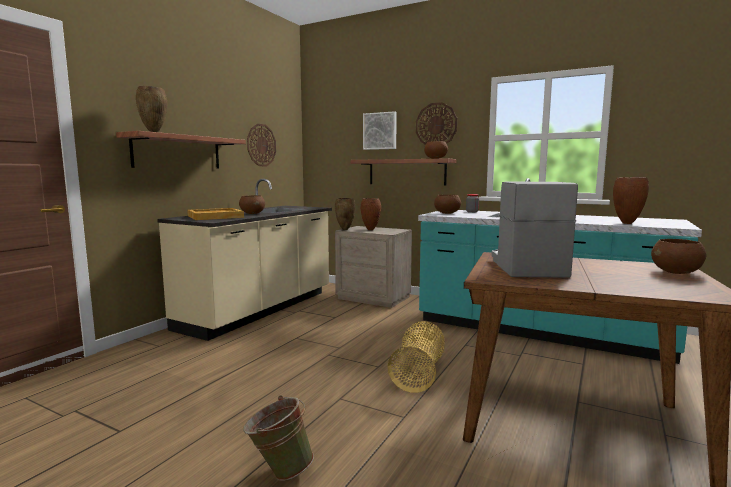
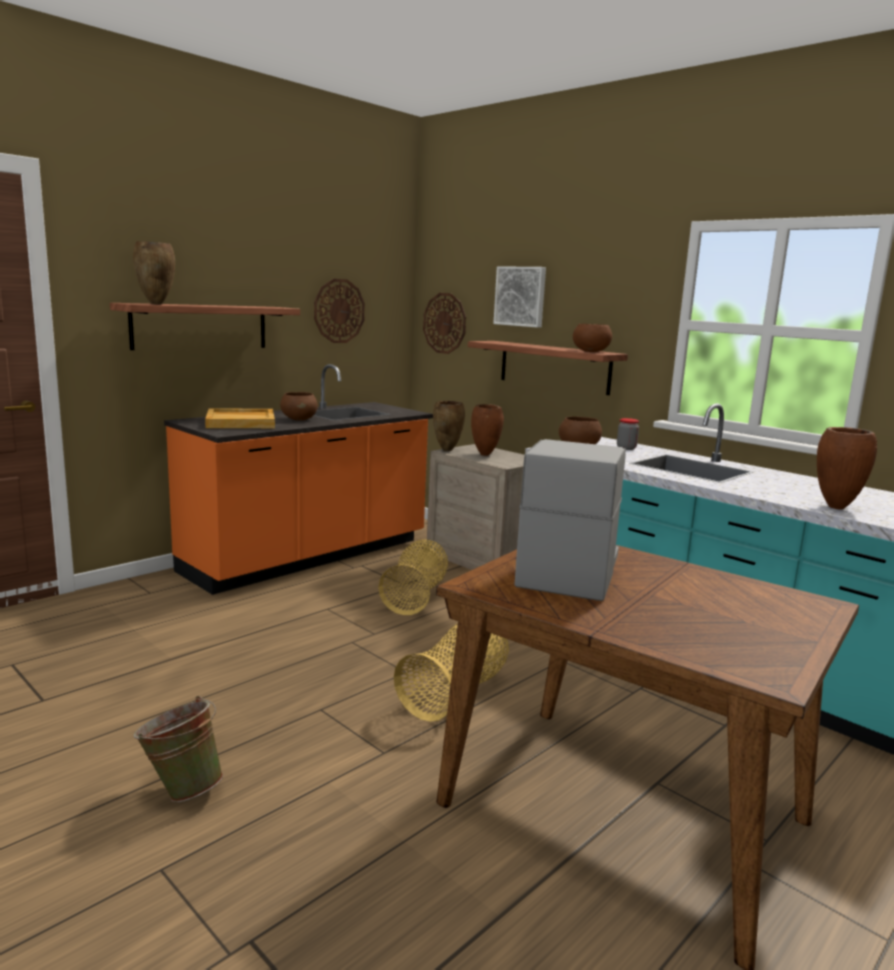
camera: 15 degrees right, 5 degrees up
beige counter [157,179,332,341] -> orange counter [164,364,433,595]
wall clock [416,102,457,145] -> wall clock moved to [423,293,466,354]
brown bowl [651,239,706,274] -> none
none -> basket [378,539,448,615]

